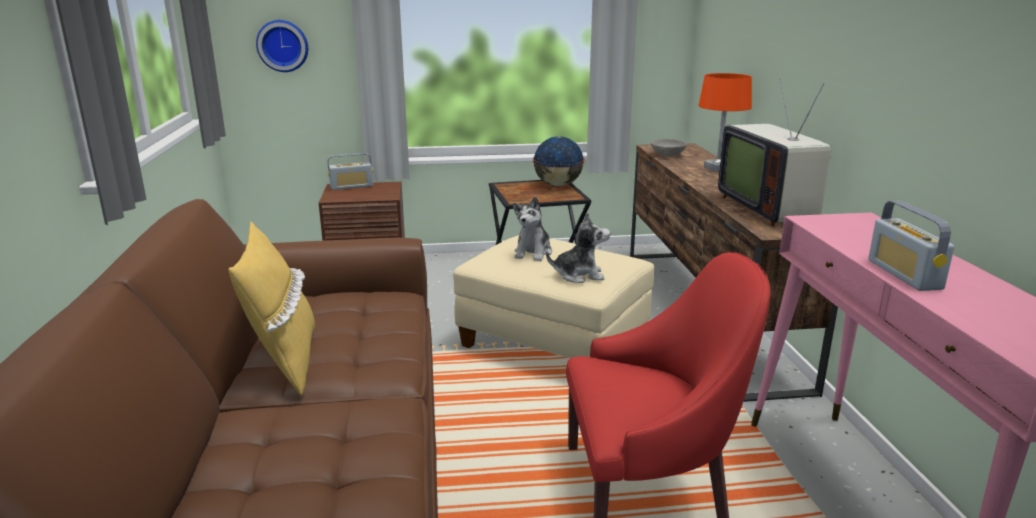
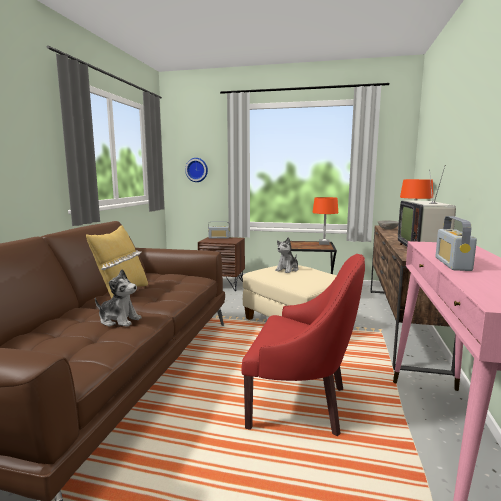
camera: 20 degrees right, 10 degrees down
globe [533,136,585,186] -> orange table lamp [312,197,338,245]
plush toy [546,212,610,283] -> plush toy moved to [95,269,142,327]

